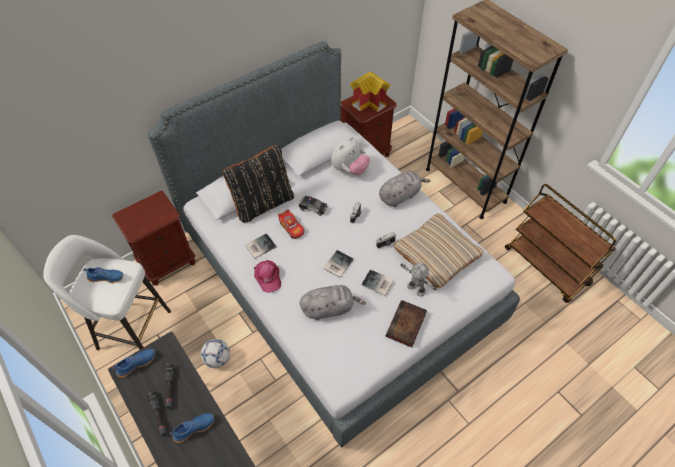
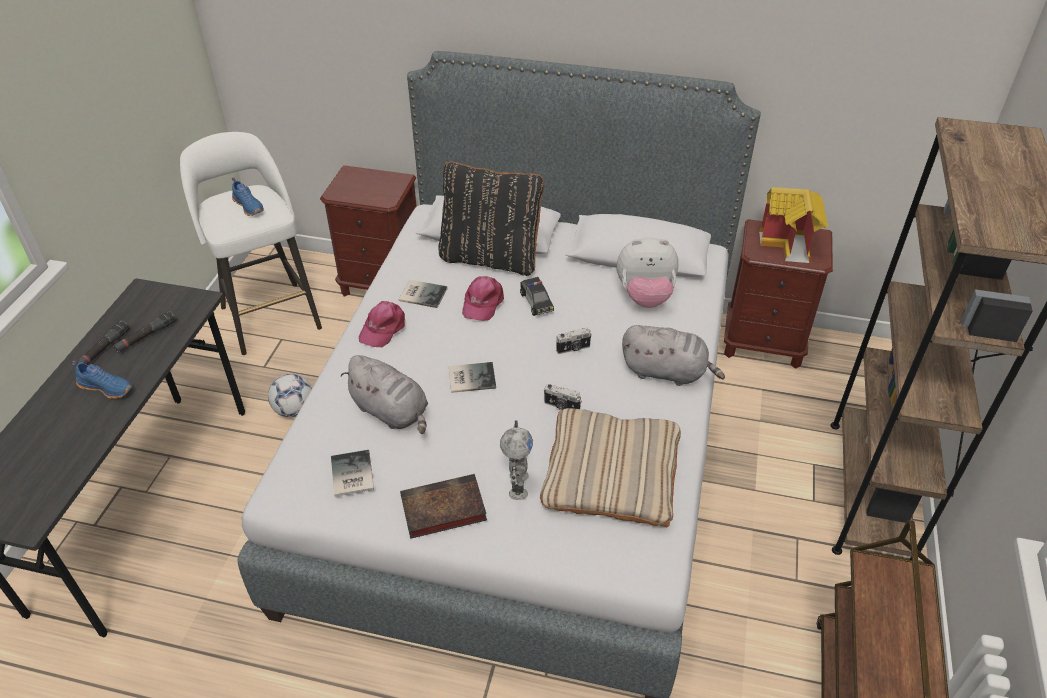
camera: 50 degrees right, 10 degrees down
blue shoe [112,349,155,377] -> none
toy car [278,210,304,239] -> pink cap [462,276,504,321]
book [361,269,394,296] -> book moved to [331,450,374,497]

